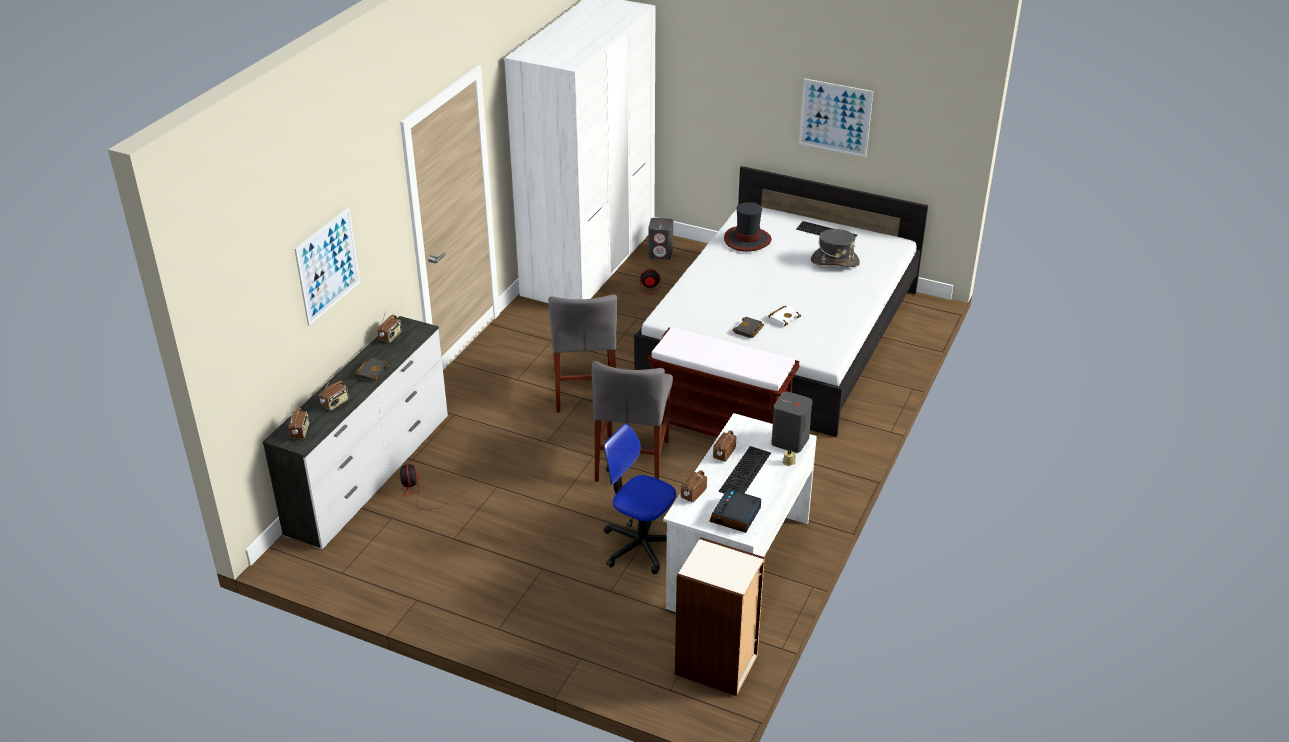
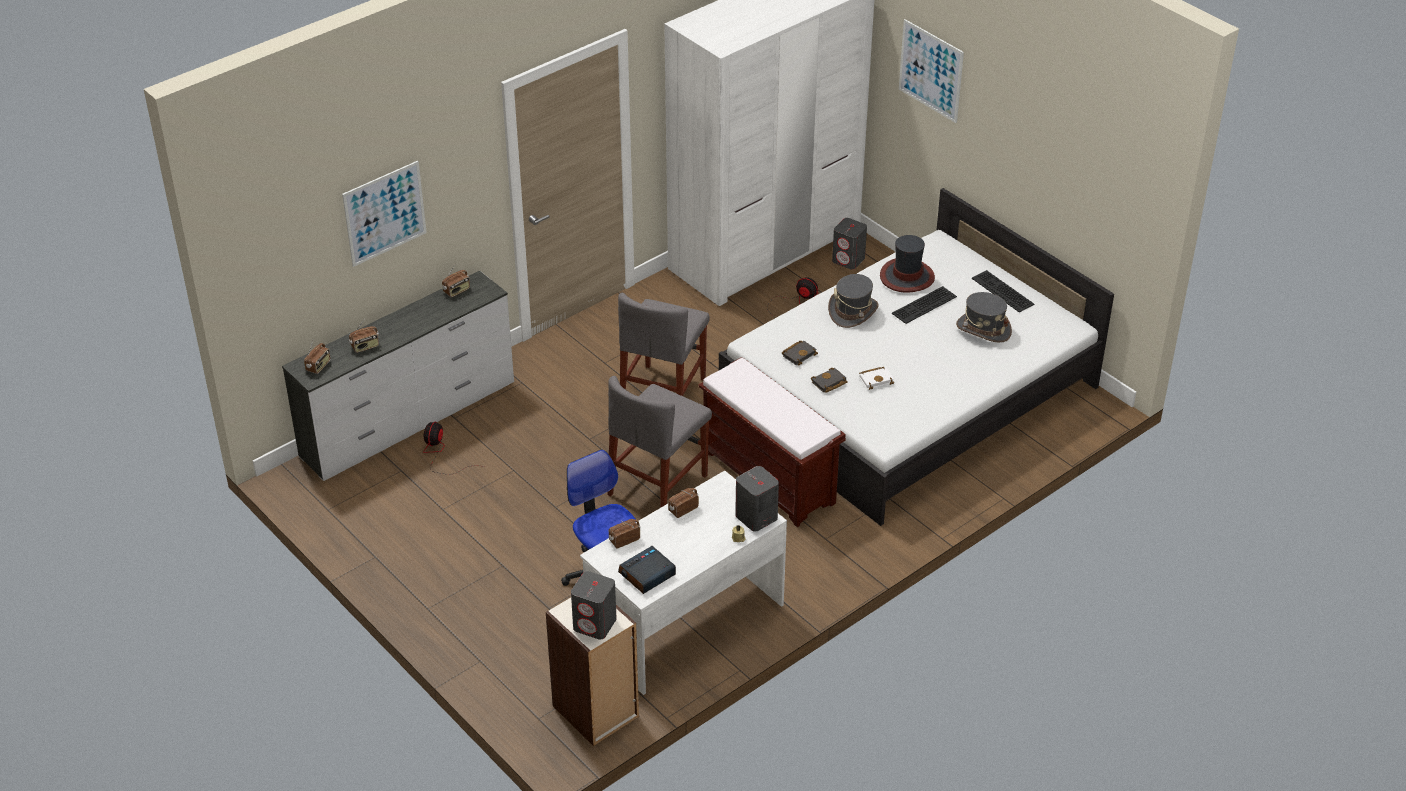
camera: 25 degrees right, 5 degrees up
black book [354,358,390,382] -> black book moved to [782,341,818,366]
keyboard [719,446,771,493] -> keyboard moved to [892,286,957,324]
picture [799,78,873,157] -> picture moved to [899,19,964,123]
none -> grey speaker [571,571,617,640]
none -> grey hat [828,274,879,328]

